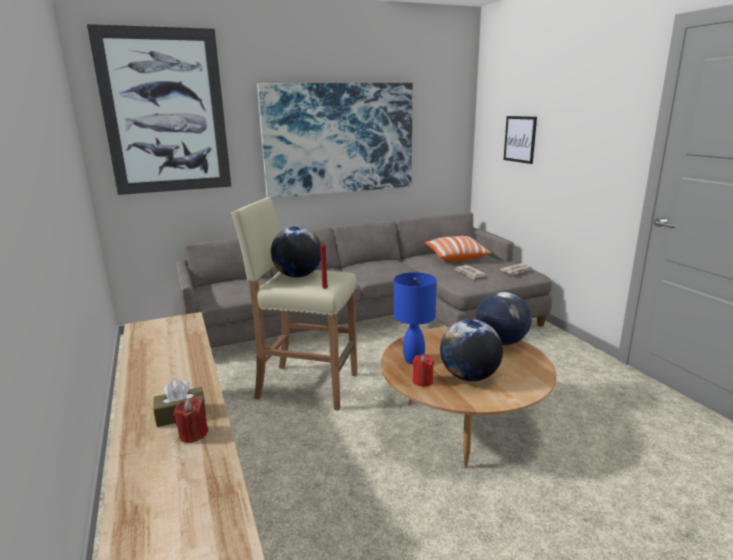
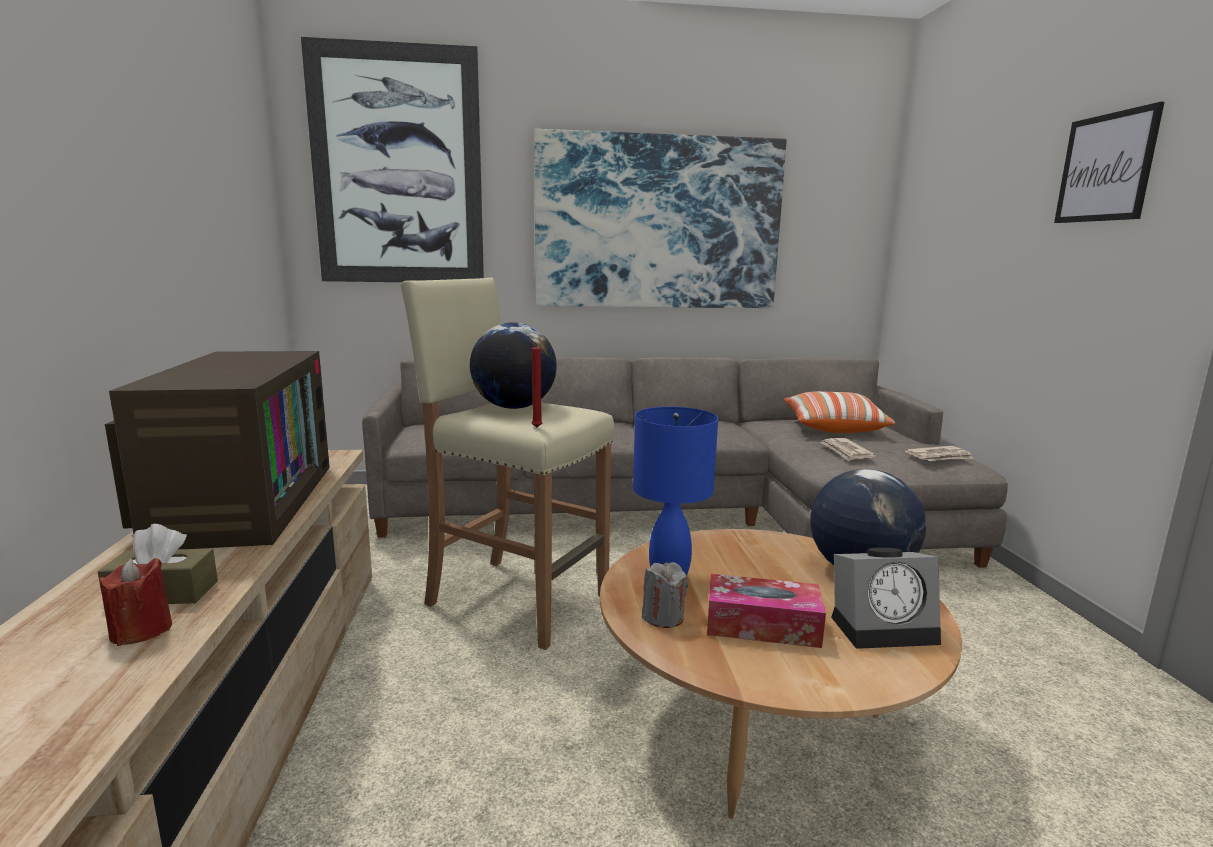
camera: 15 degrees right, 5 degrees down
red candle [412,354,434,386] -> grey candle [642,562,688,628]
globe [440,319,503,381] -> tissue box [707,574,826,648]
picture [504,116,537,164] -> picture moved to [1054,102,1164,223]
none -> television [105,351,330,549]
none -> alarm clock [831,547,941,649]

